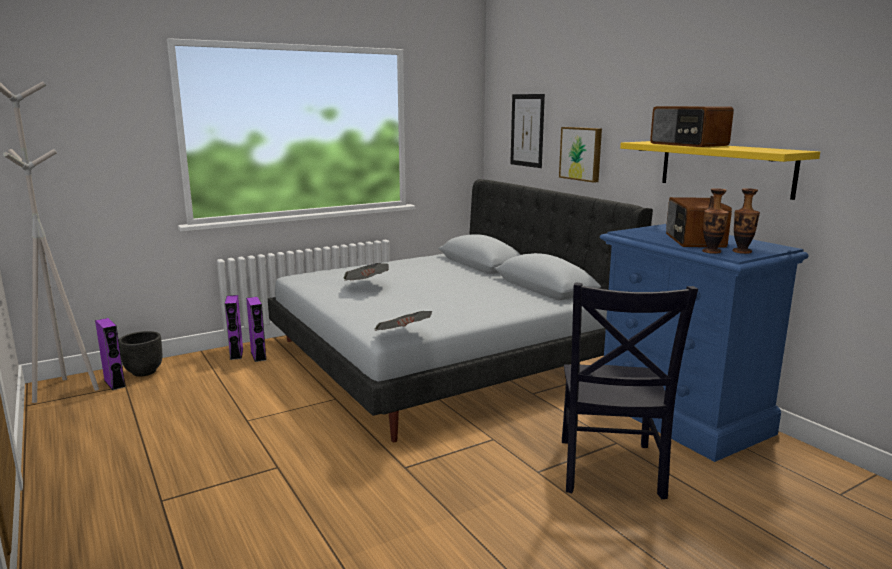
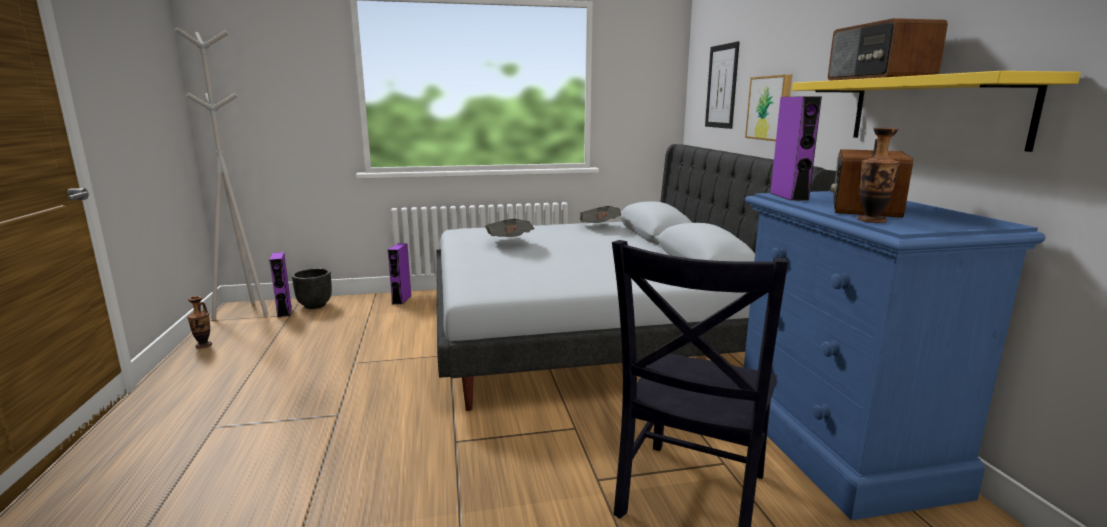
camera: 20 degrees right, 0 degrees up
purple speaker [246,297,266,362] -> purple speaker moved to [770,96,822,201]
newspaper [374,311,433,331] -> newspaper moved to [580,206,621,223]
vase [733,188,760,254] -> vase moved to [187,296,212,348]

